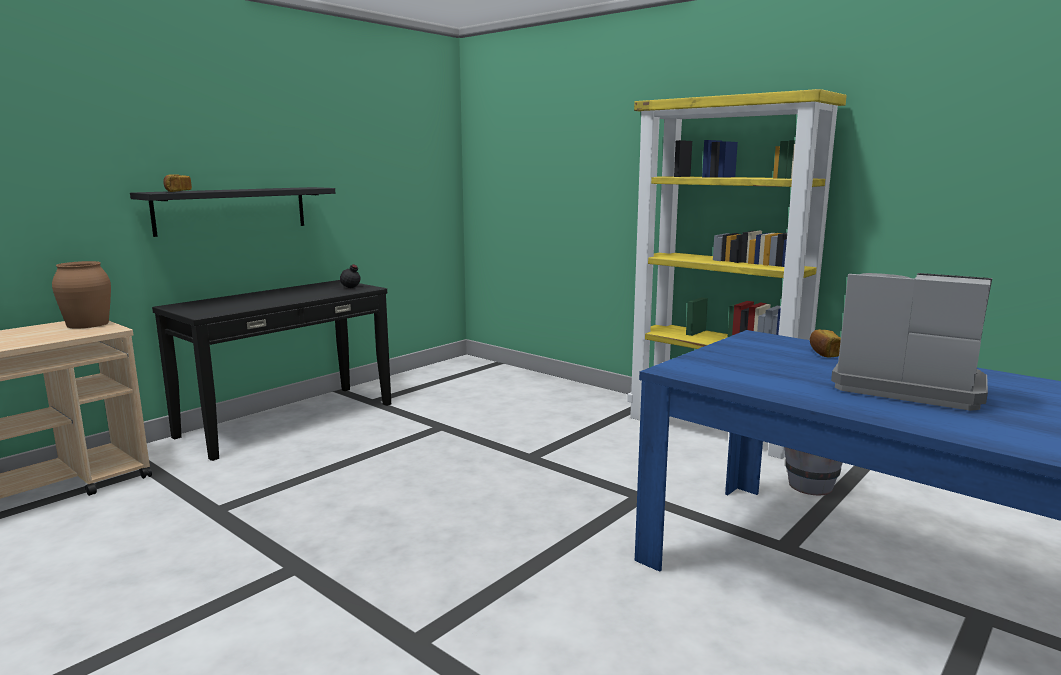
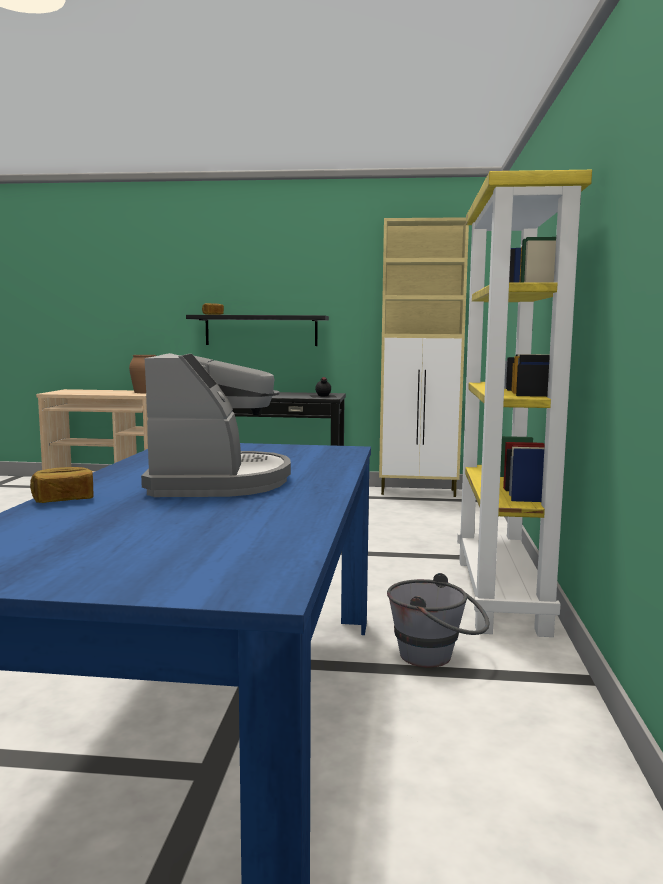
camera: 55 degrees right, 5 degrees down
bread [810,329,841,357] -> bread moved to [30,467,94,503]
none -> beige cabinet [379,217,469,497]

